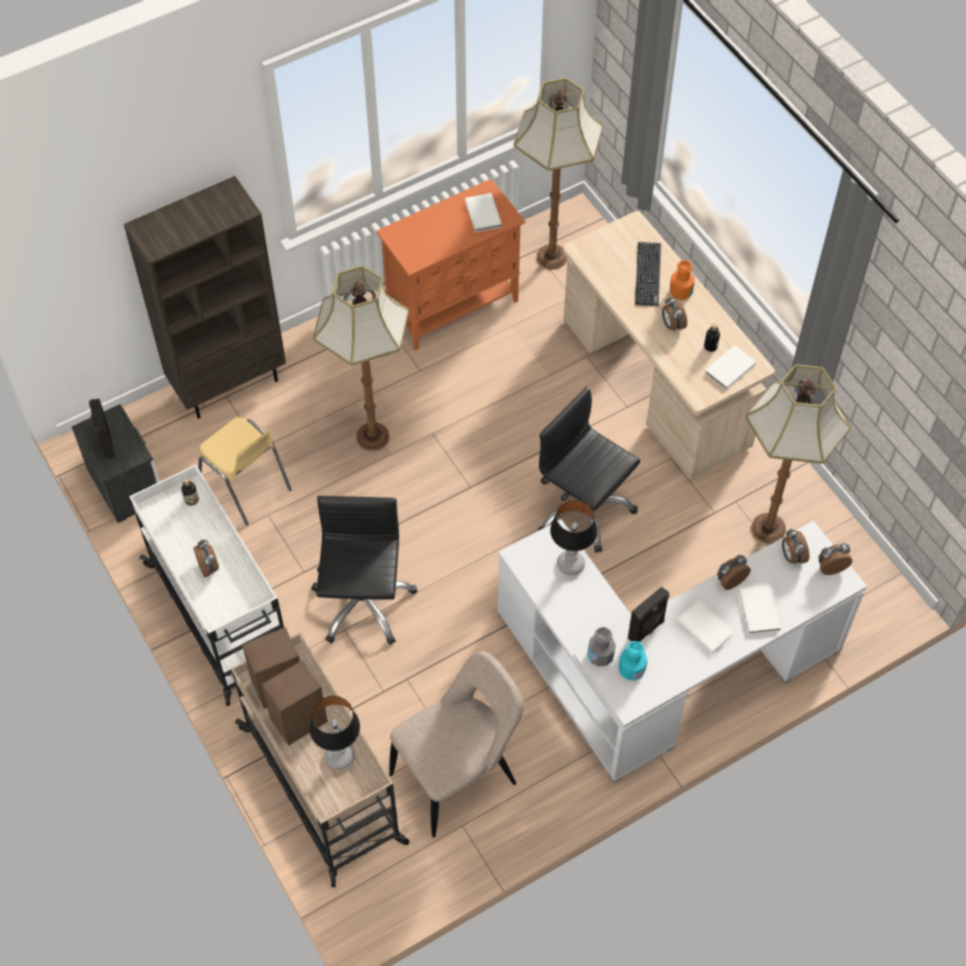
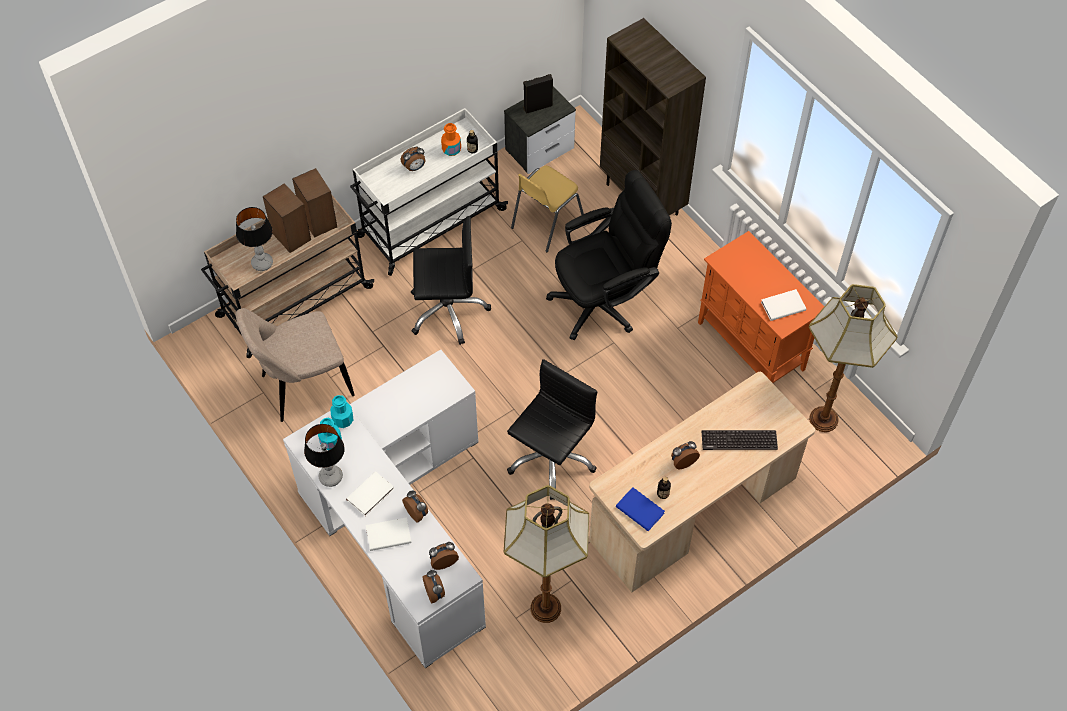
camera: 85 degrees right, 0 degrees up
floor lamp [313,266,409,451] -> black office chair [546,170,672,340]
beige chair [389,651,524,837] -> beige chair turned 105 degrees clockwise [236,308,355,422]
table lamp [550,500,598,575] -> table lamp moved to [304,424,345,487]
grey bottle [587,627,616,666] -> turquoise bottle [330,395,353,428]
black speaker [628,587,669,642] -> none
orange bottle [670,260,695,300] -> orange bottle moved to [441,123,461,156]
white book [705,345,756,390] -> blue book [616,487,665,531]

